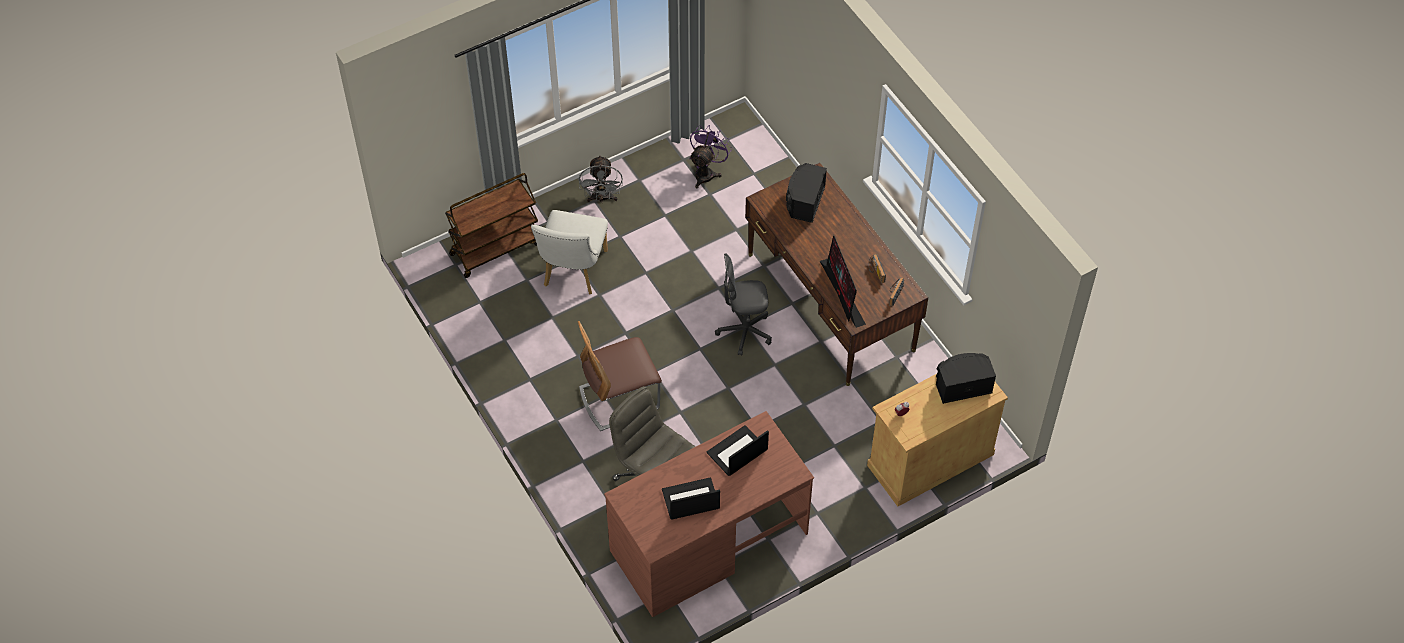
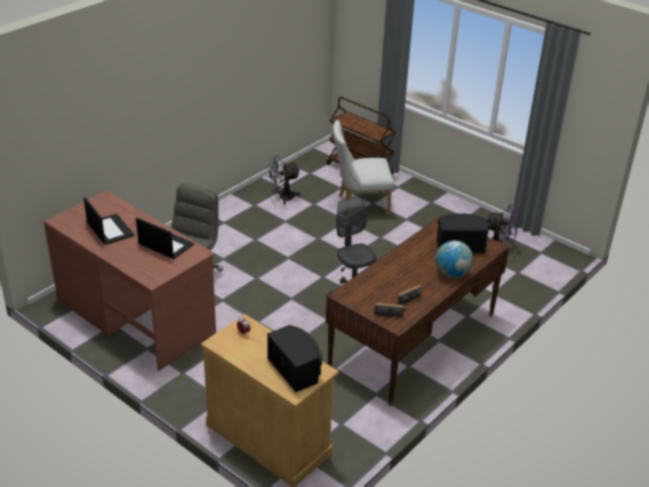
camera: 70 degrees right, 20 degrees down
chair [578,321,662,431] -> none
grey fan [579,155,623,203] -> grey fan moved to [267,156,300,205]
monitor [820,235,866,328] -> none
none -> globe [436,240,473,277]

